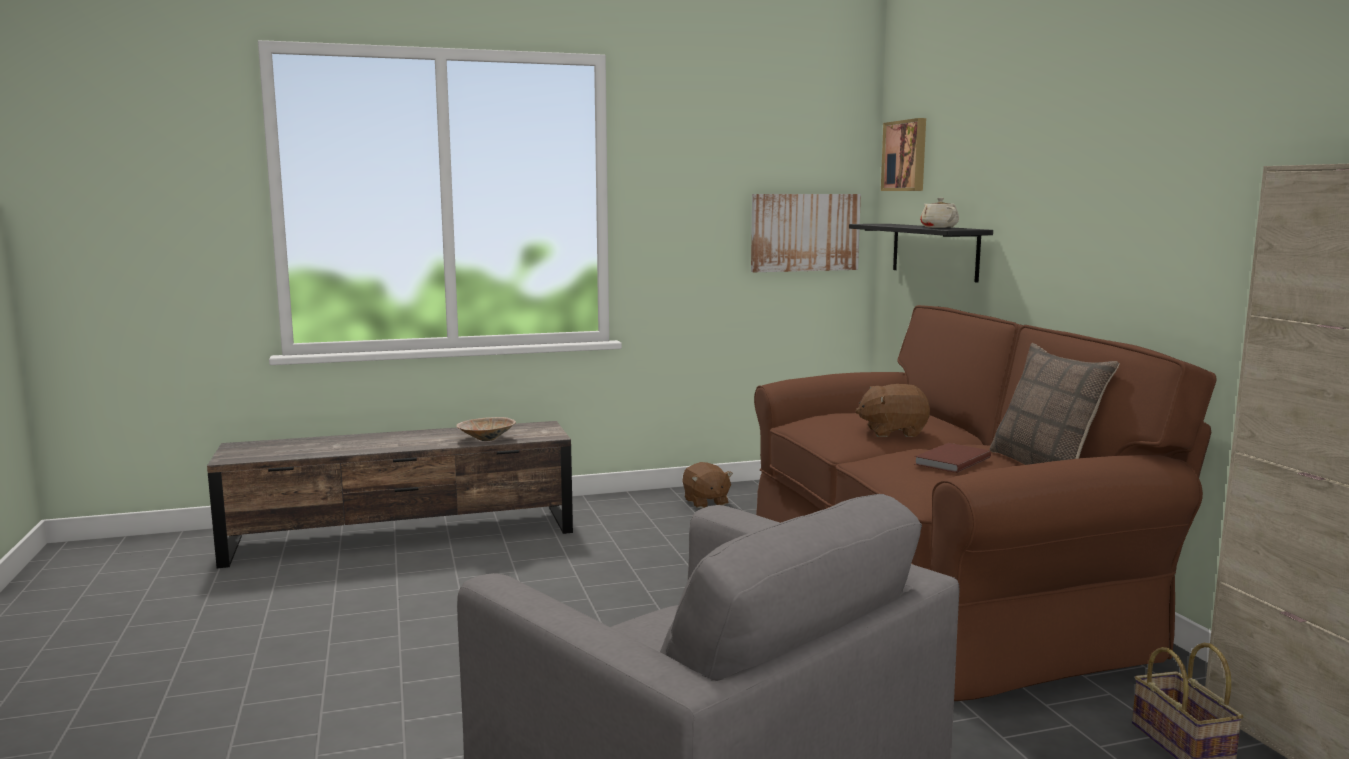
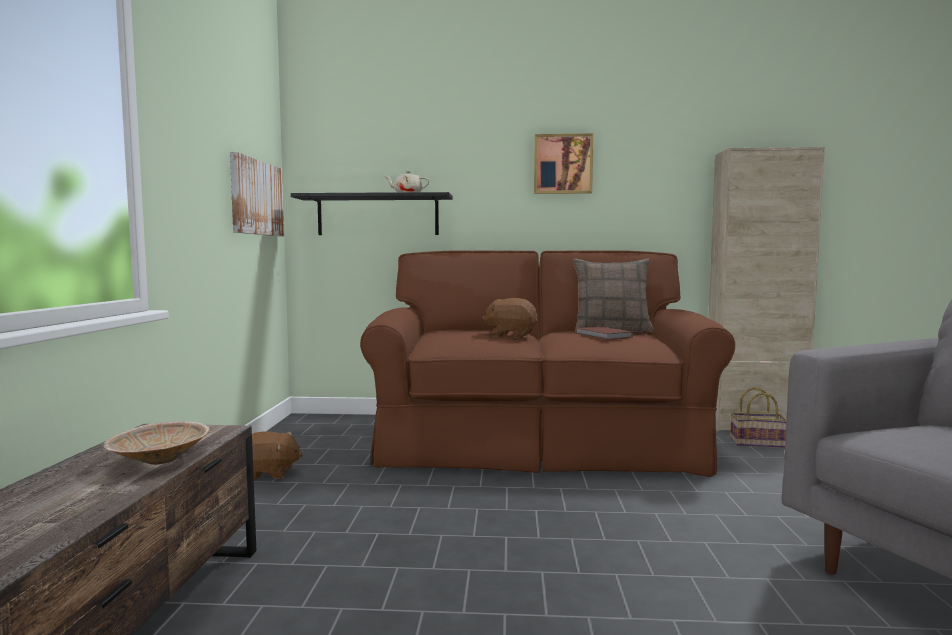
camera: 70 degrees left, 5 degrees down
brown plush toy [855,384,930,437] -> brown plush toy turned 90 degrees clockwise [482,298,538,338]
picture [881,118,926,191] -> picture moved to [534,134,593,194]

